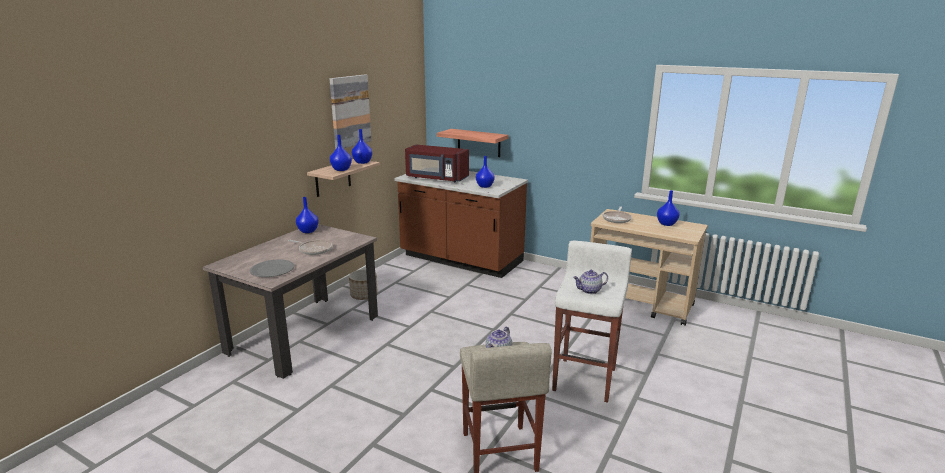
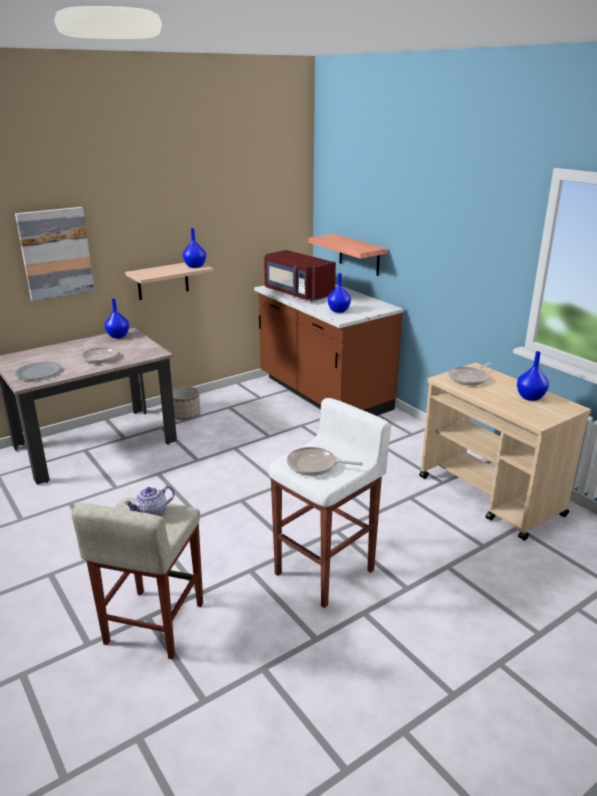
camera: 25 degrees right, 5 degrees up
picture [330,75,371,149] -> picture moved to [15,207,95,301]
blue vase [330,135,352,171] -> none
teapot [573,270,608,294] -> frying pan [287,447,363,476]

